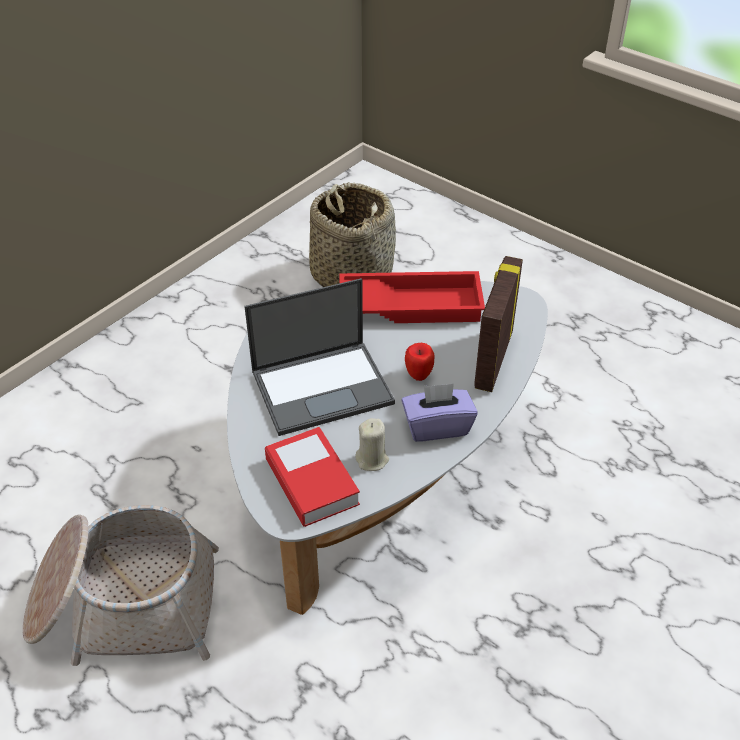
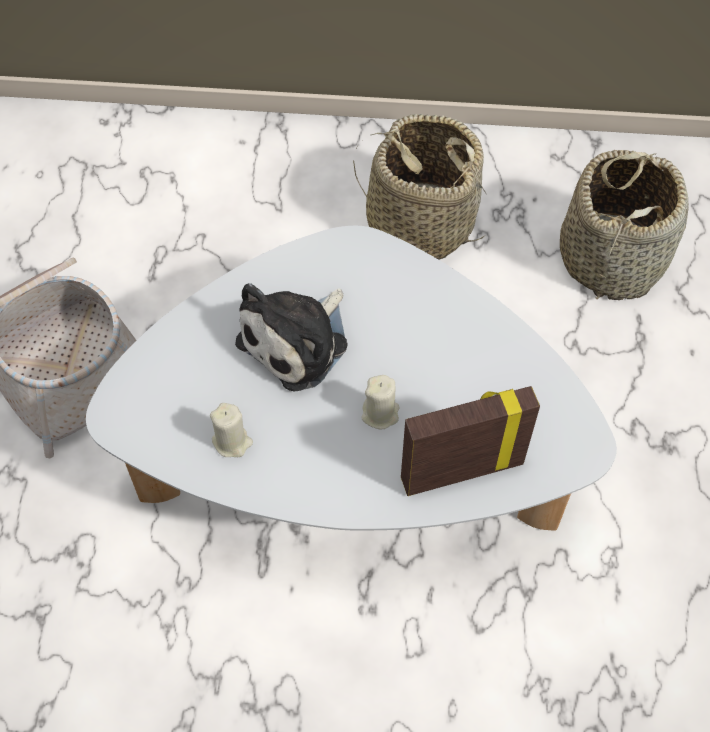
camera: 55 degrees right, 15 degrees up
laptop [244,278,395,436] -> plush toy [235,283,348,391]
book [265,427,360,527] -> none
red tray [339,271,485,323] -> none
purple tissue box [401,383,478,442] -> none
apple [405,343,434,381] -> beige candle [361,375,399,429]
none -> basket [353,114,486,260]

